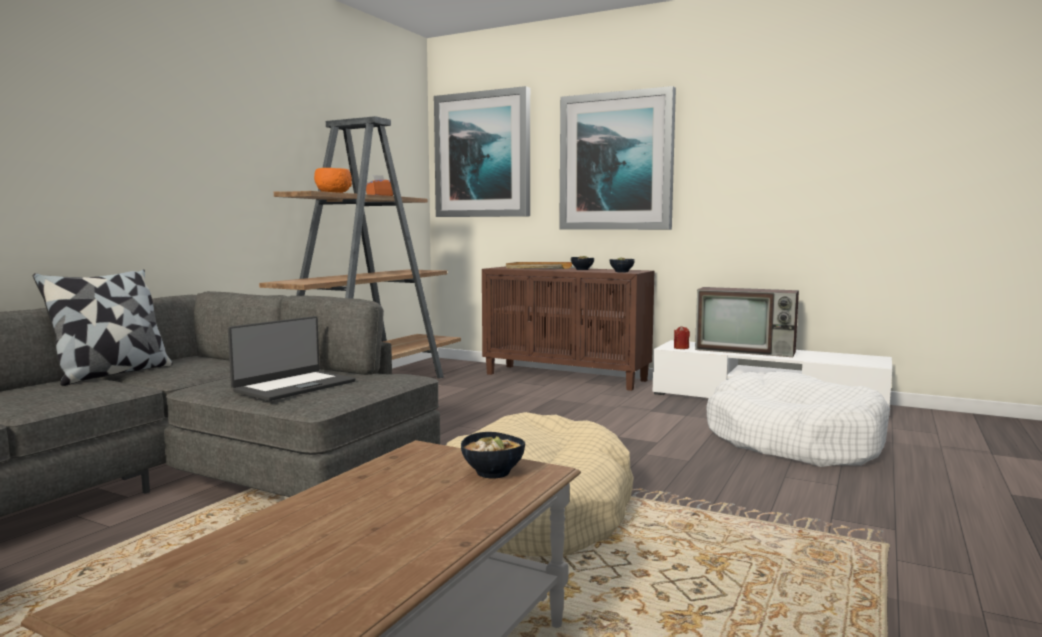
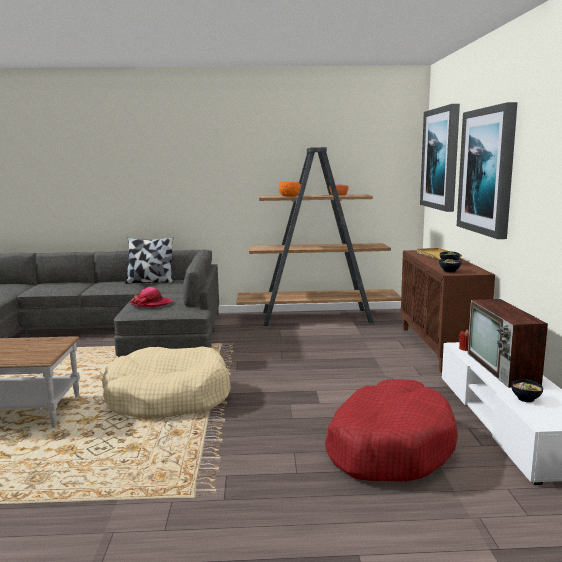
camera: 60 degrees right, 5 degrees up
laptop [228,316,355,401] -> hat [130,287,173,307]
bowl [461,432,525,478] -> bowl moved to [511,379,543,402]
white dog bed [707,371,890,467] -> red dog bed [325,379,458,482]

